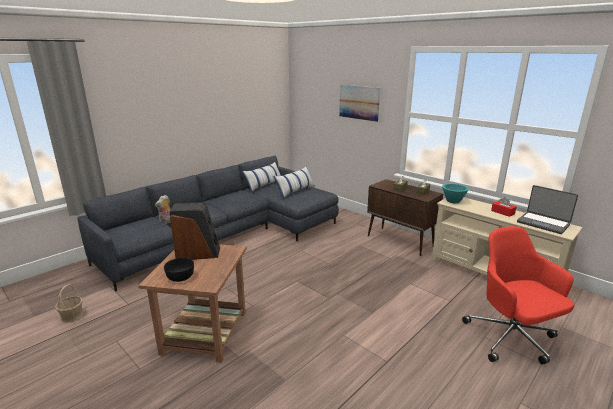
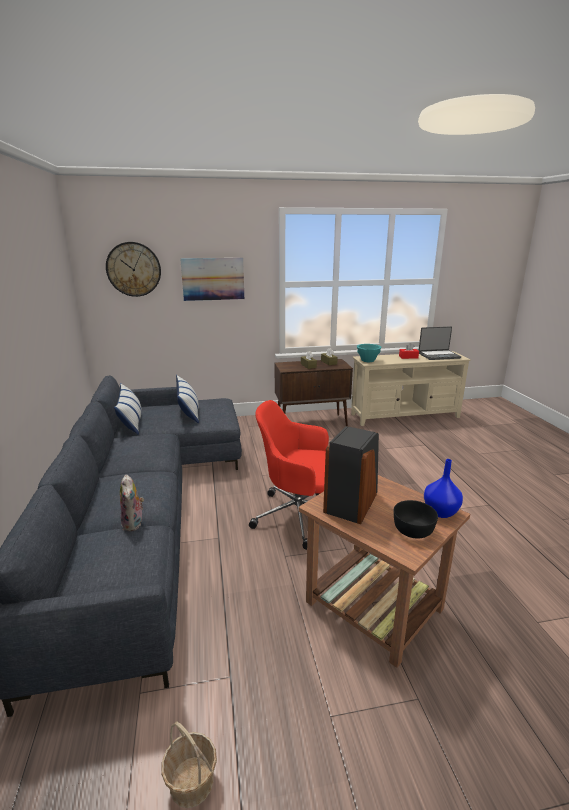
camera: 55 degrees left, 0 degrees up
red office chair [462,226,575,364] -> red office chair moved to [249,400,329,550]
none -> wall clock [106,242,161,297]
none -> blue vase [424,459,463,518]

